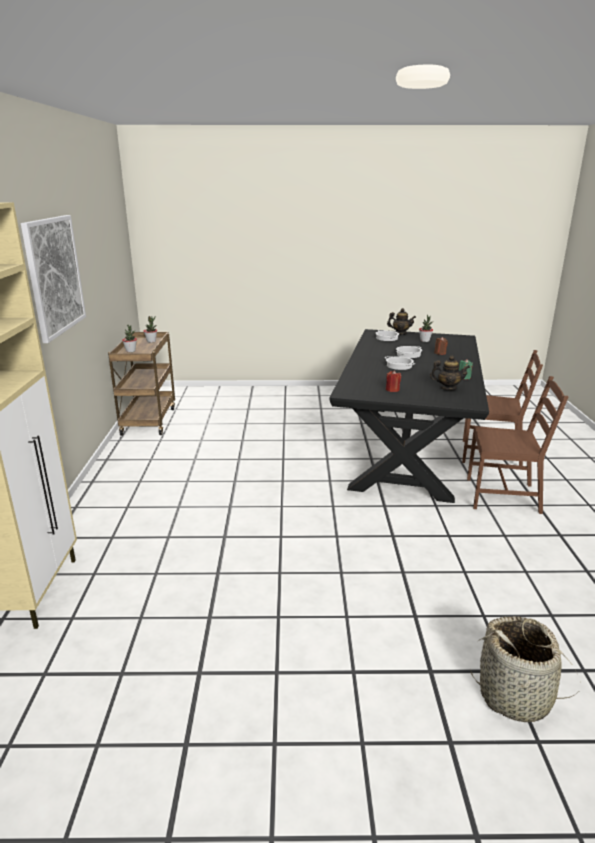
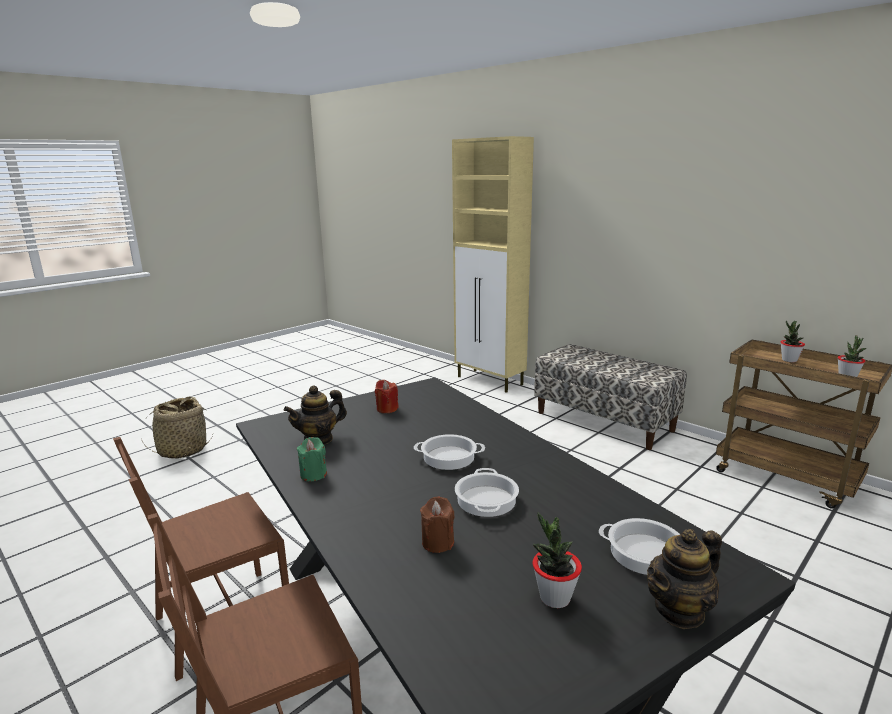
camera: 135 degrees right, 5 degrees down
picture [21,215,86,343] -> none
none -> bench [534,344,687,450]

